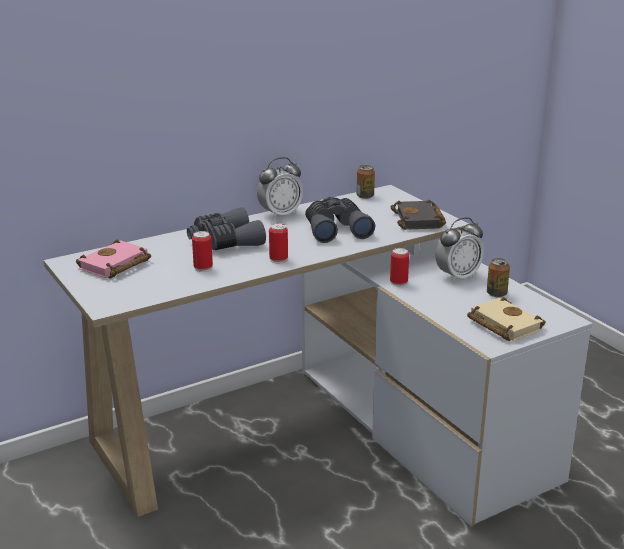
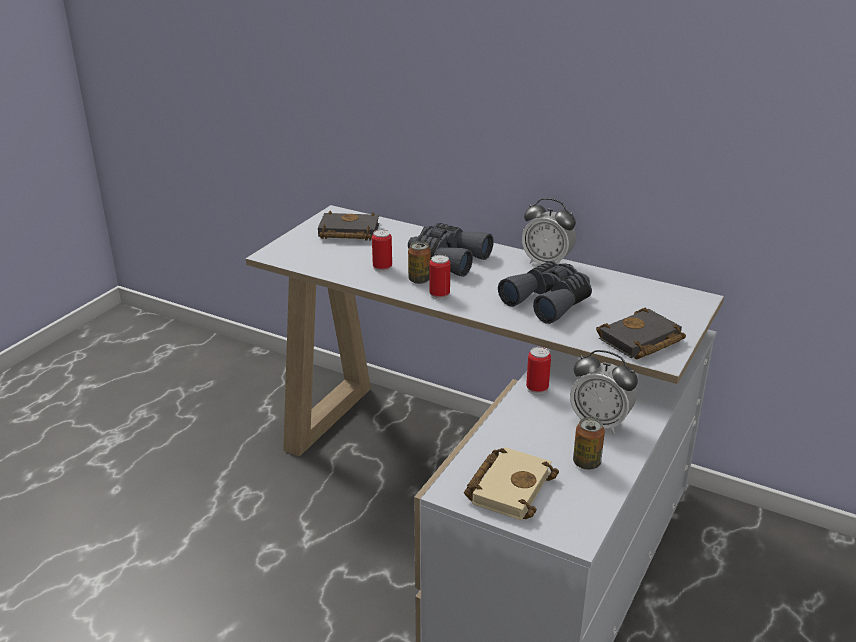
camera: 60 degrees right, 5 degrees up
pink book [76,240,151,278] -> black book [318,211,379,241]
can [356,165,375,199] -> can moved to [408,241,431,284]

